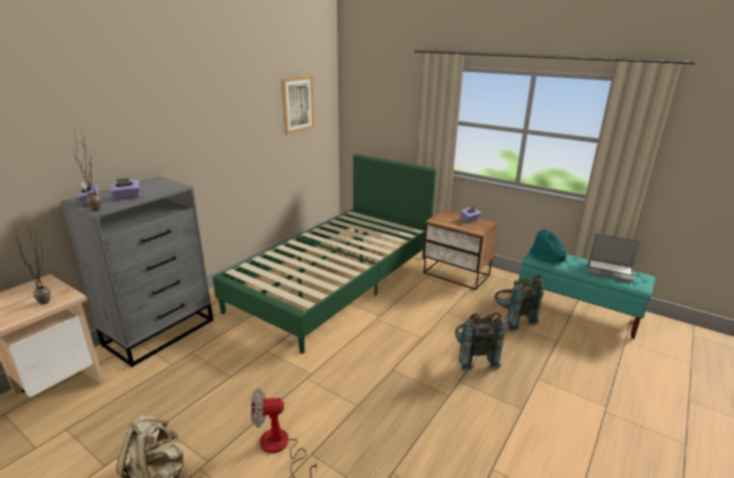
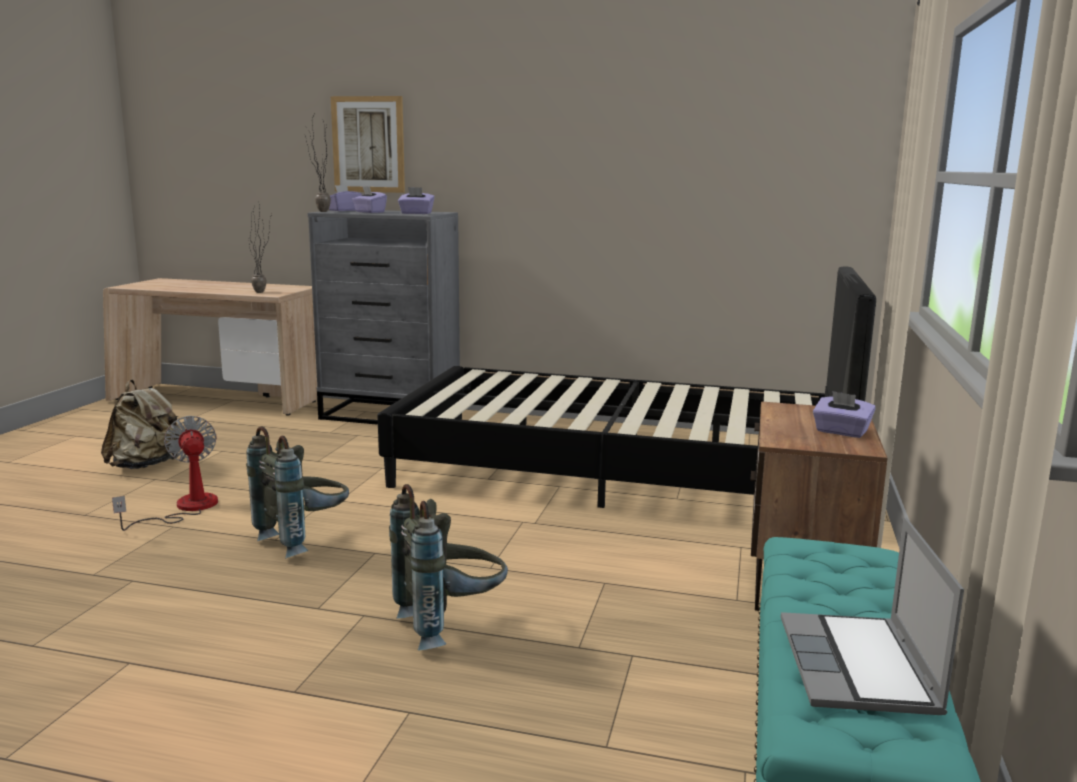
camera: 70 degrees right, 10 degrees down
green bed [213,154,436,354] -> black bed [377,266,876,508]
picture [282,76,315,135] -> picture moved to [331,96,405,193]
grey backpack [494,275,544,332] -> grey backpack moved to [246,426,349,559]
turquoise hat [530,229,567,263] -> none
none -> purple tissue box [398,187,435,214]

